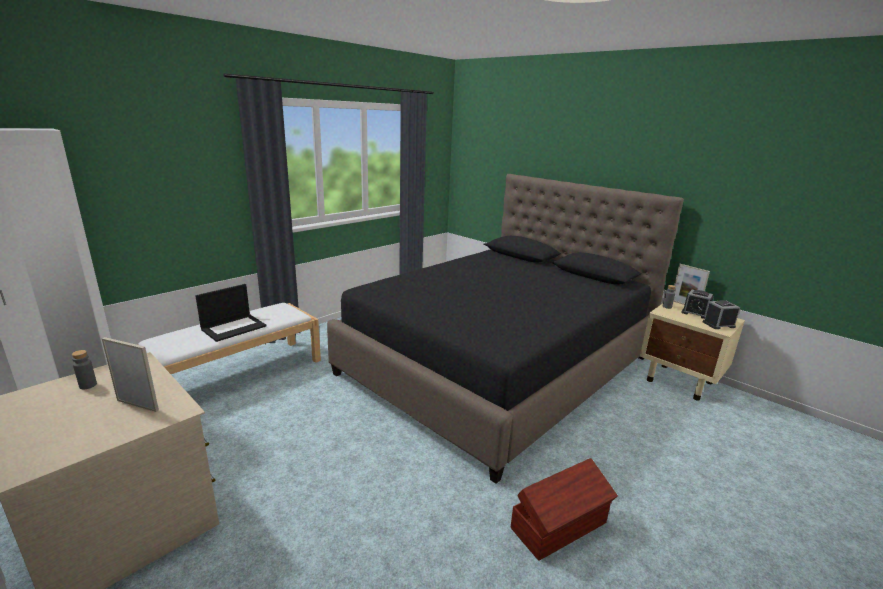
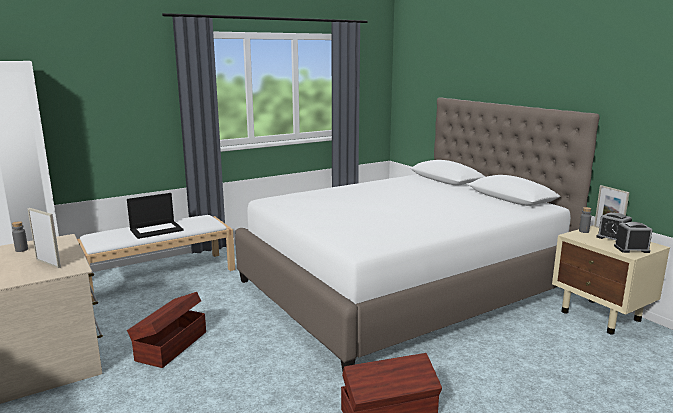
camera: 15 degrees right, 5 degrees down
black bed [327,174,684,484] -> white bed [235,97,599,372]
none -> brown storage box [127,292,206,368]

